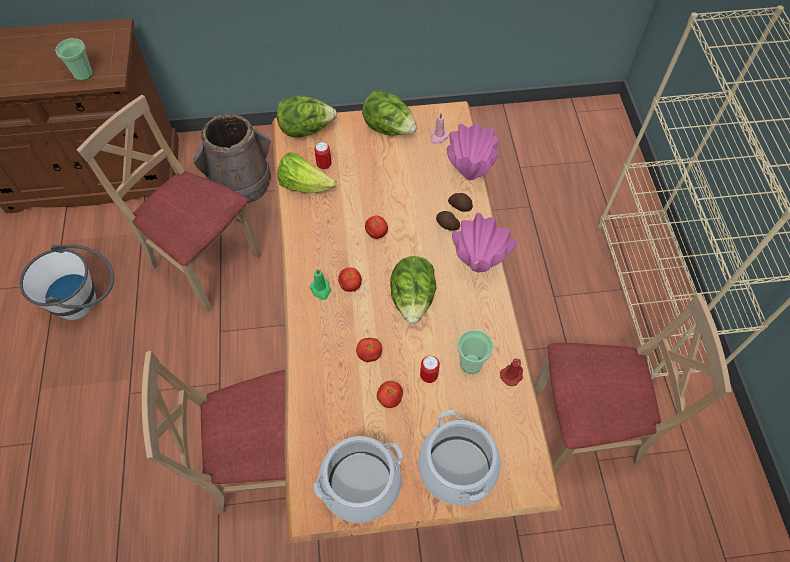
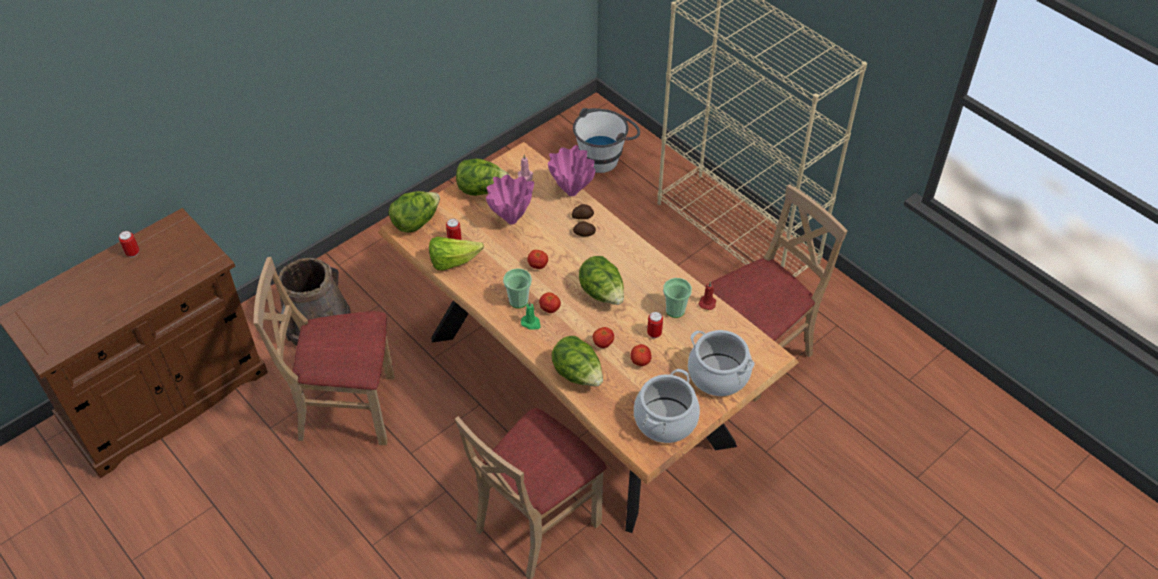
camera: 35 degrees left, 10 degrees down
white bucket [19,244,114,320] -> white bucket moved to [573,108,640,173]
cup [55,38,93,81] -> cup moved to [503,268,532,308]
pink vase [452,213,517,272] -> pink vase moved to [486,175,534,224]
none -> can [119,231,139,257]
none -> lettuce [552,336,603,386]

